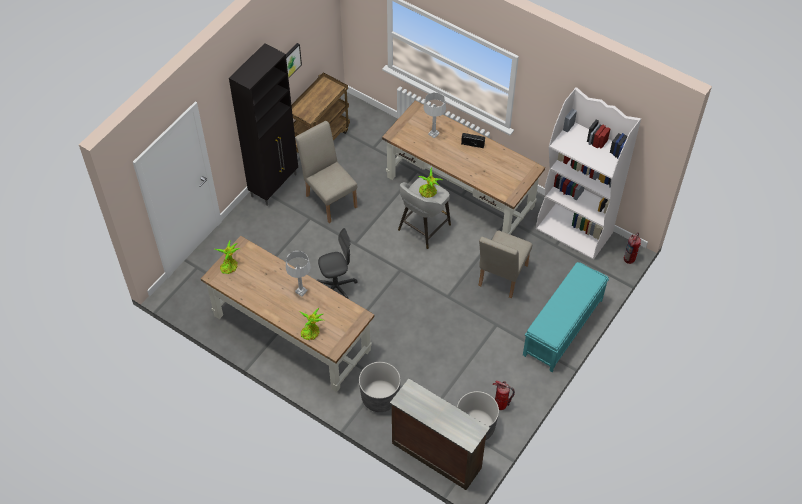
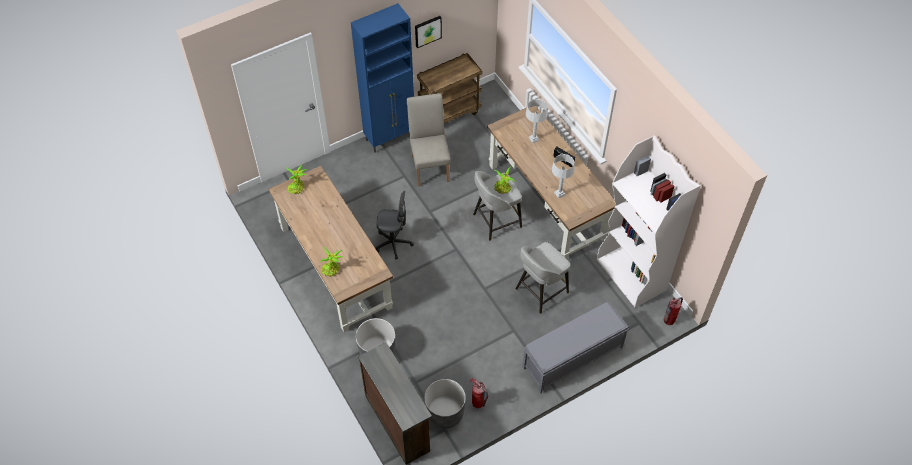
camera: 25 degrees right, 0 degrees up
black cabinet [229,43,298,206] -> blue cabinet [351,3,414,152]
grey table lamp [286,251,311,296] -> grey table lamp moved to [552,154,574,199]
beige chair [478,231,532,299] -> grey stool [515,242,570,314]
turquoise bench [523,262,609,372] -> grey bench [522,302,629,394]

